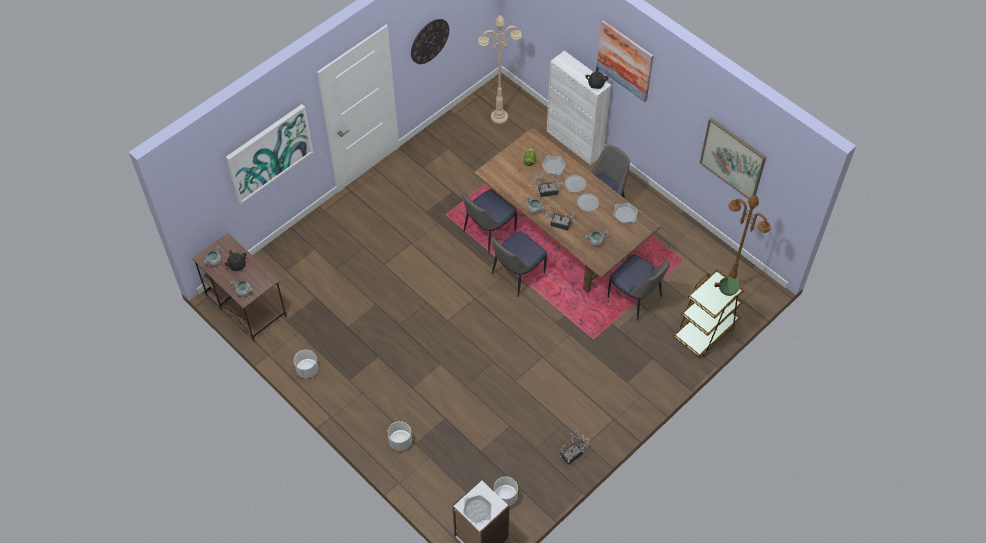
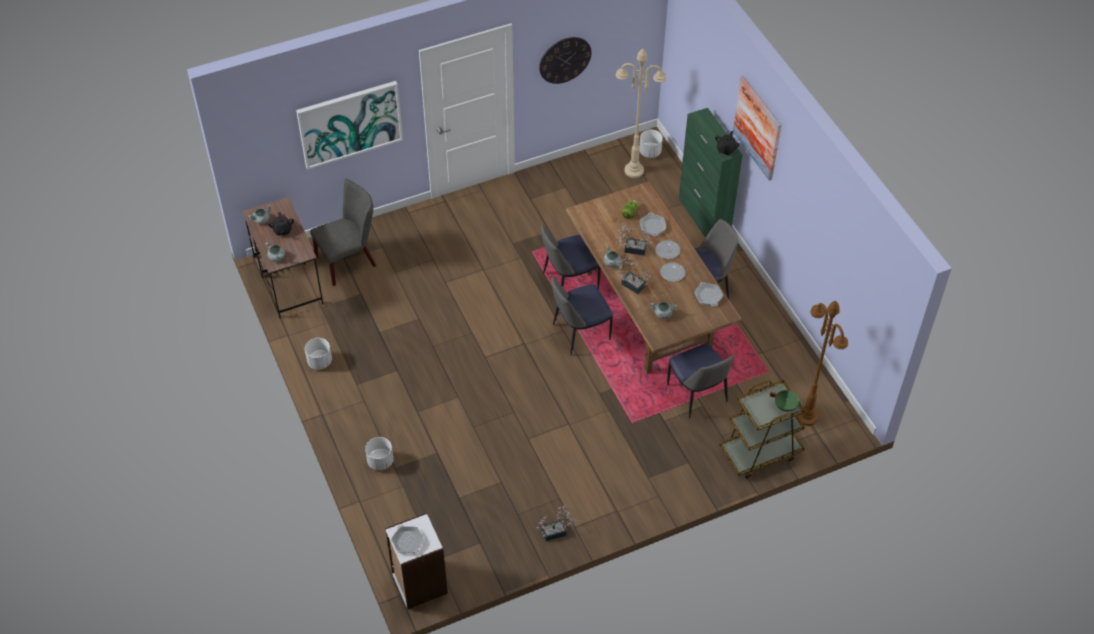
camera: 20 degrees right, 5 degrees down
white planter [494,477,518,506] -> white planter moved to [640,130,663,158]
white cabinet [547,51,611,165] -> green cabinet [679,108,743,238]
picture [700,118,766,199] -> none
none -> grey chair [310,179,376,286]

